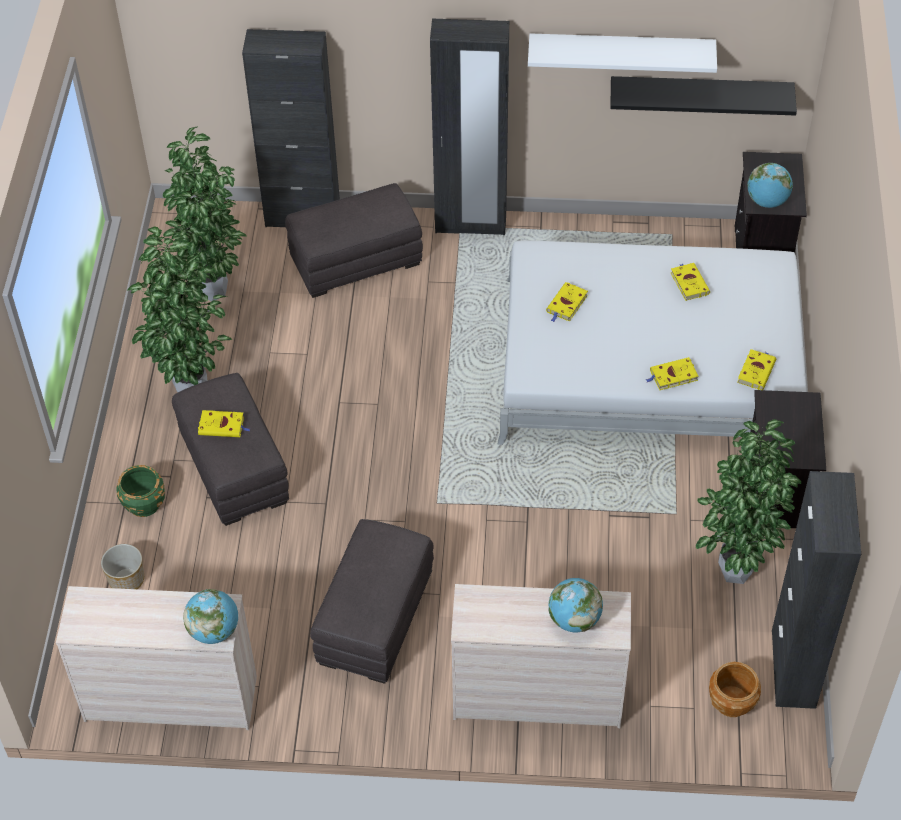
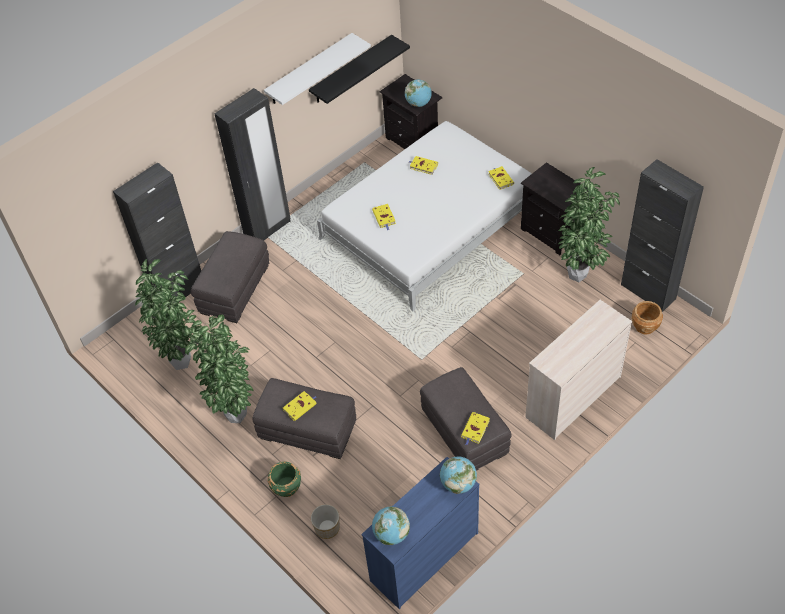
camera: 45 degrees left, 0 degrees up
beige dresser [56,586,257,730] -> blue dresser [361,457,479,609]
globe [549,578,603,633] -> globe moved to [372,507,410,545]
yellow book [646,357,699,390] -> yellow book moved to [461,412,490,445]

